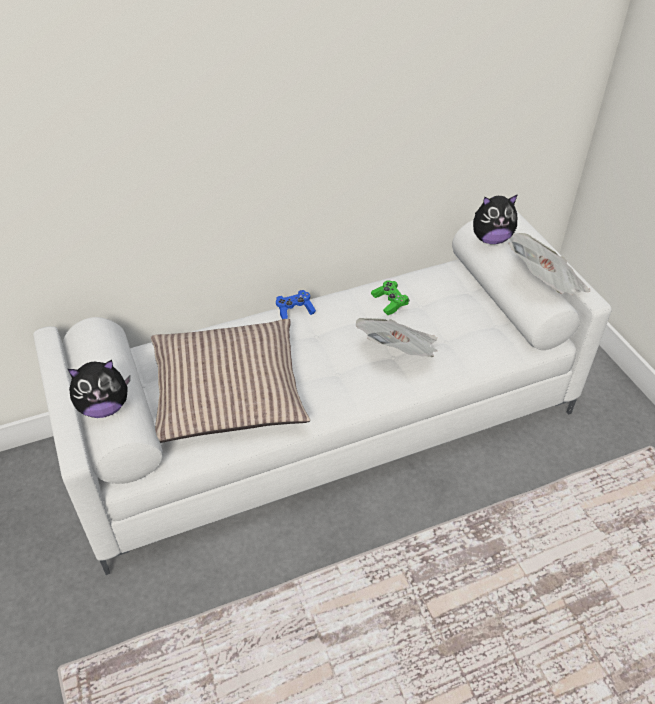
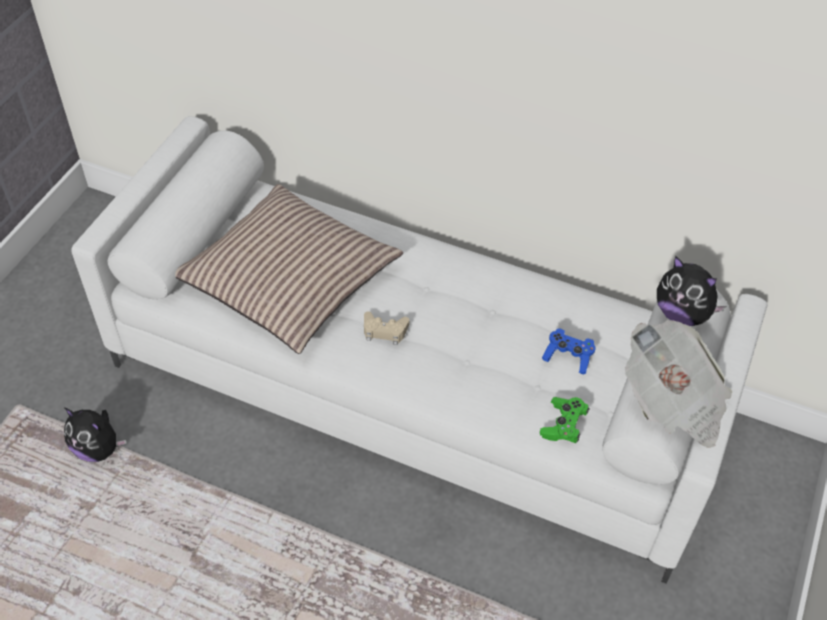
camera: 45 degrees right, 5 degrees up
plush toy [68,360,130,418] -> plush toy moved to [64,408,127,462]
blue game controller [276,290,316,319] -> blue game controller moved to [542,328,596,374]
newspaper [356,318,438,357] -> none
green game controller [371,280,410,315] -> green game controller moved to [540,397,590,444]
none -> beige game controller [364,311,409,345]

